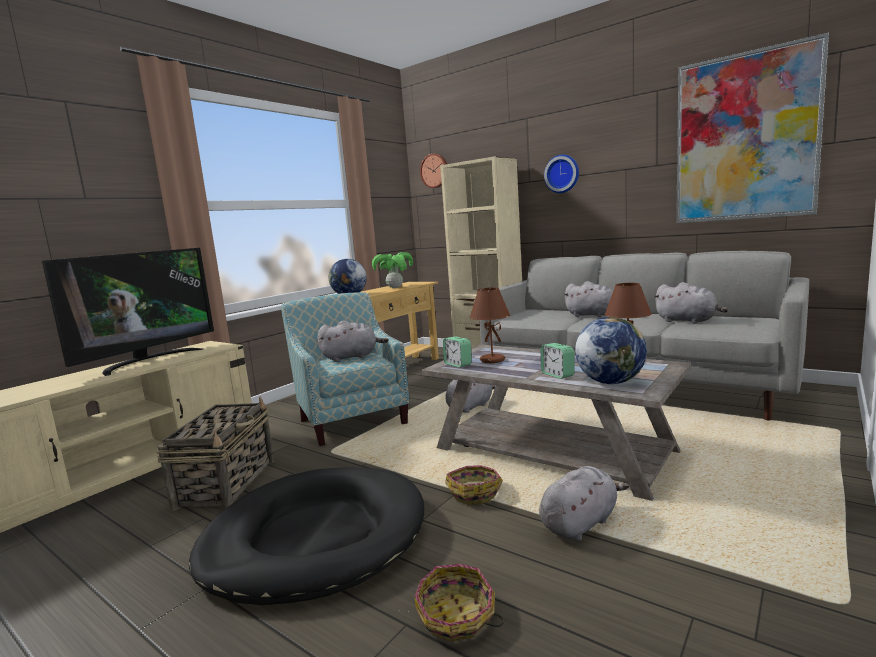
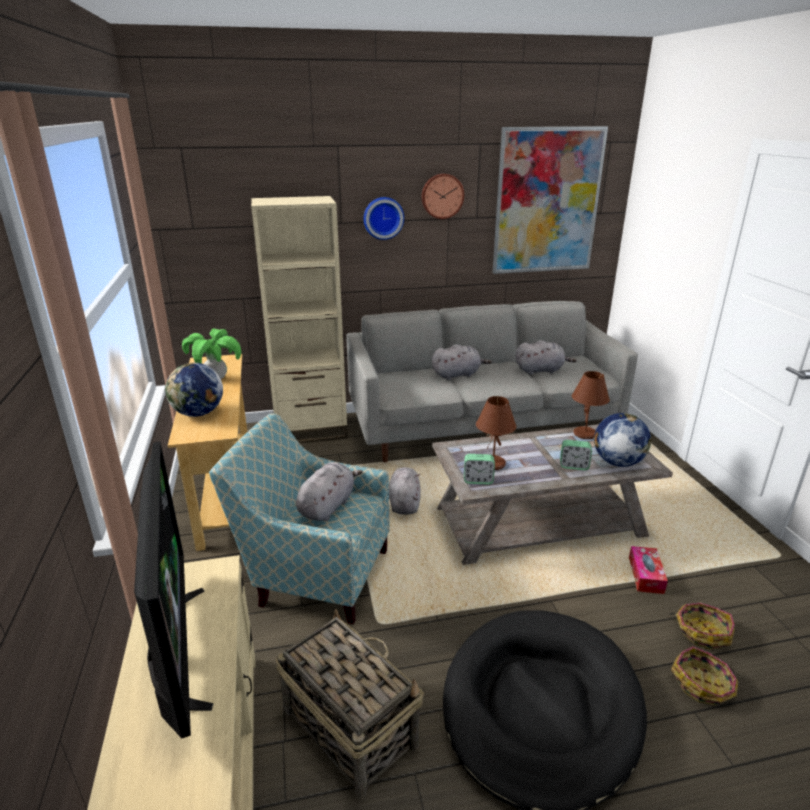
camera: 50 degrees left, 15 degrees up
wall clock [420,154,447,188] -> wall clock moved to [422,173,464,219]
basket [445,465,503,505] -> basket moved to [669,603,735,650]
grey plush toy [539,466,630,541] -> tissue box [629,546,668,594]

